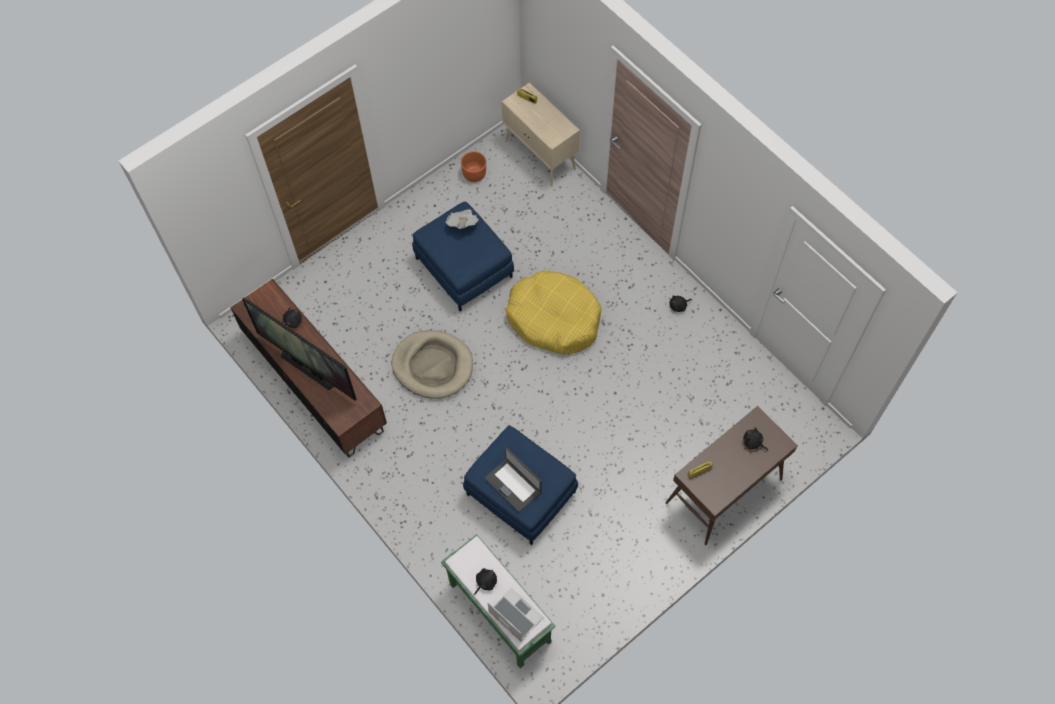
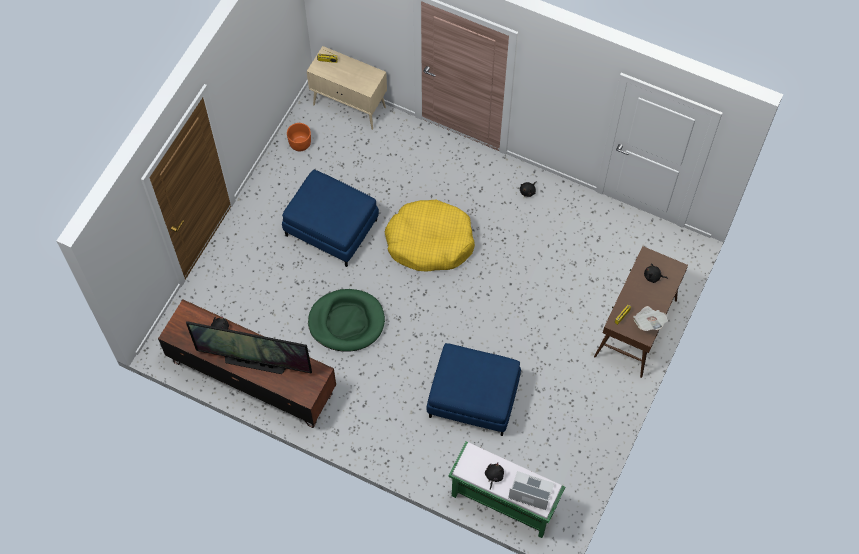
camera: 25 degrees left, 0 degrees up
beige dog bed [392,330,473,399] -> green dog bed [308,289,385,352]
newspaper [446,209,479,229] -> newspaper moved to [633,306,668,331]
laptop [485,447,541,512] -> none

